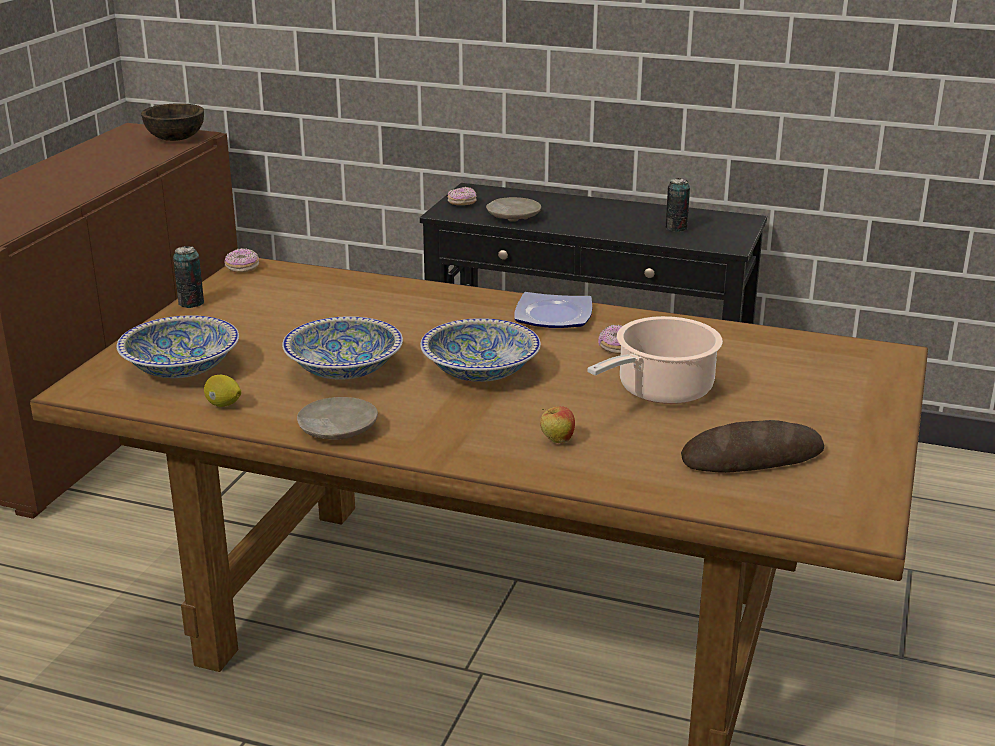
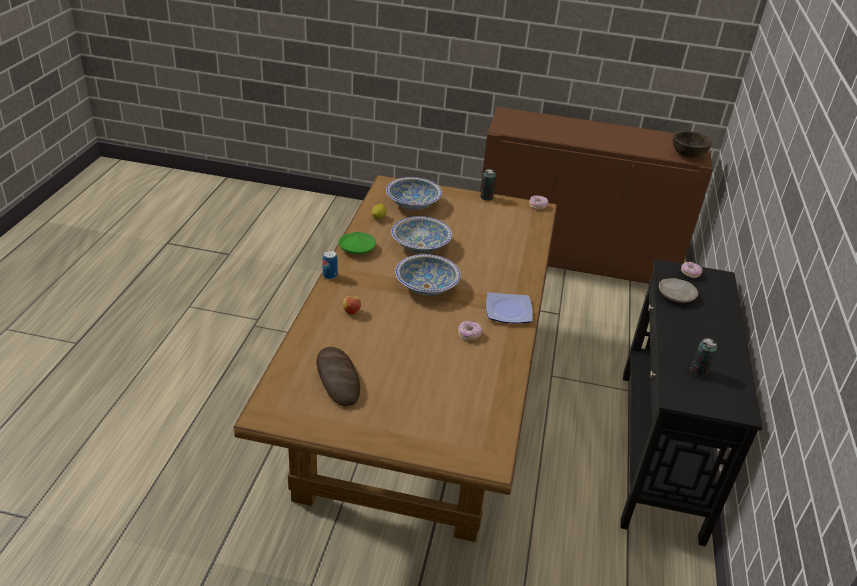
camera: 80 degrees right, 10 degrees up
beige plate [297,397,378,440] -> green plate [338,232,376,254]
cooking pot [587,316,723,404] -> none
none -> can [323,251,338,280]

